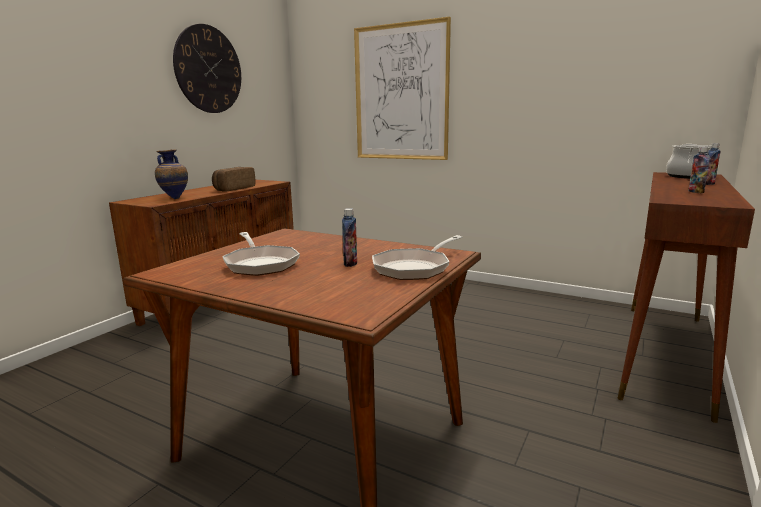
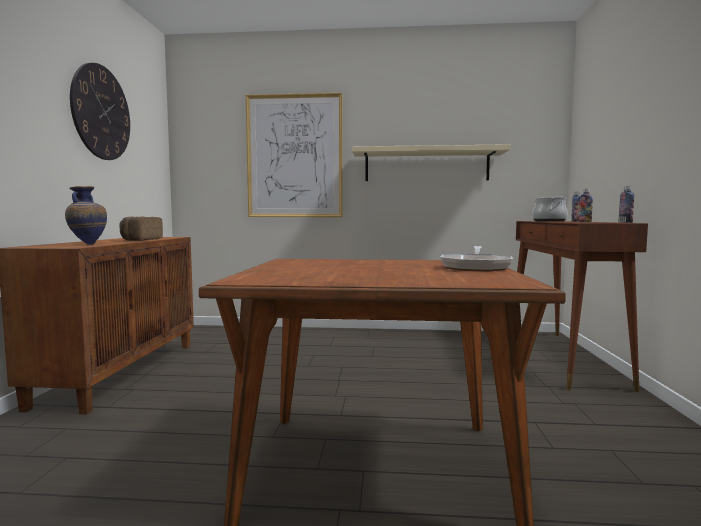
camera: 25 degrees left, 10 degrees down
frying pan [222,232,300,276] -> none
bottle [342,208,357,267] -> bottle moved to [619,186,634,223]
none -> beige shelf [352,144,511,181]

